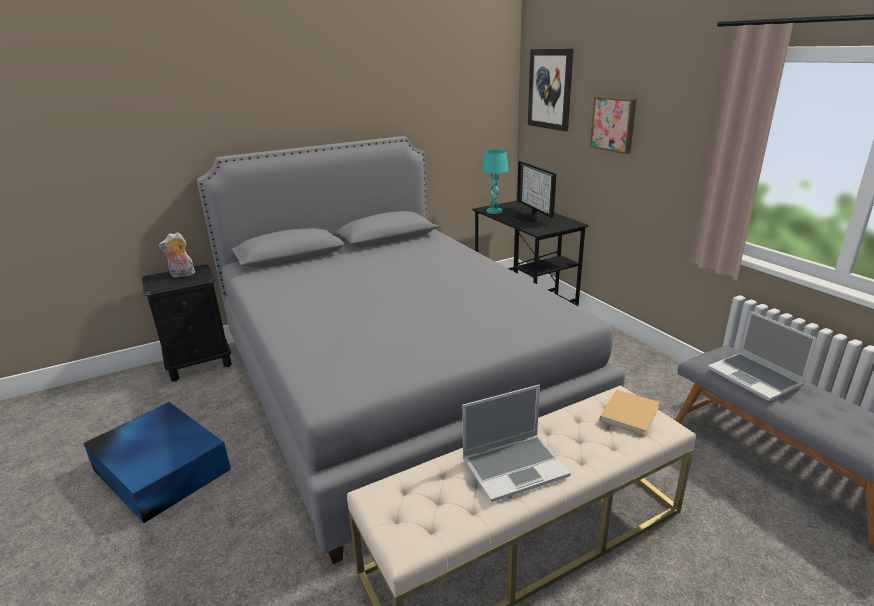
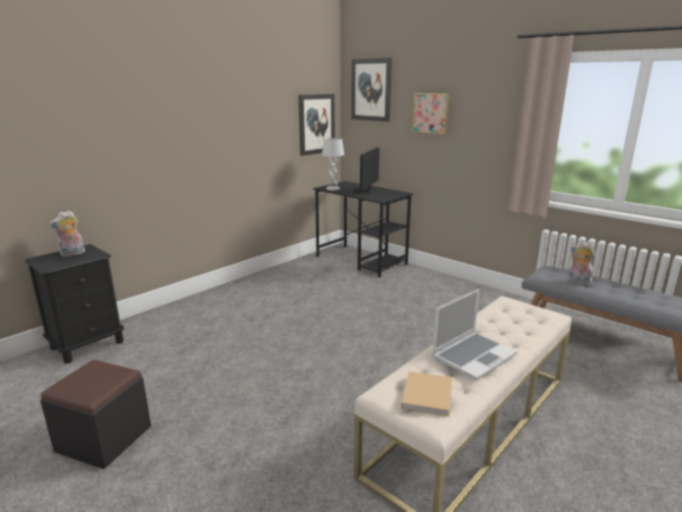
camera: 20 degrees left, 5 degrees down
blue storage box [83,402,231,523] -> black ottoman [40,360,151,469]
grey bed [197,136,625,564] -> none
turquoise table lamp [481,150,509,214] -> white table lamp [322,138,344,191]
monitor [514,161,556,222] -> monitor turned 60 degrees clockwise [353,147,379,194]
beige book [599,390,660,436] -> beige book moved to [401,371,452,416]
laptop [708,311,817,401] -> plush toy [570,241,595,285]
none -> picture [299,94,335,156]

